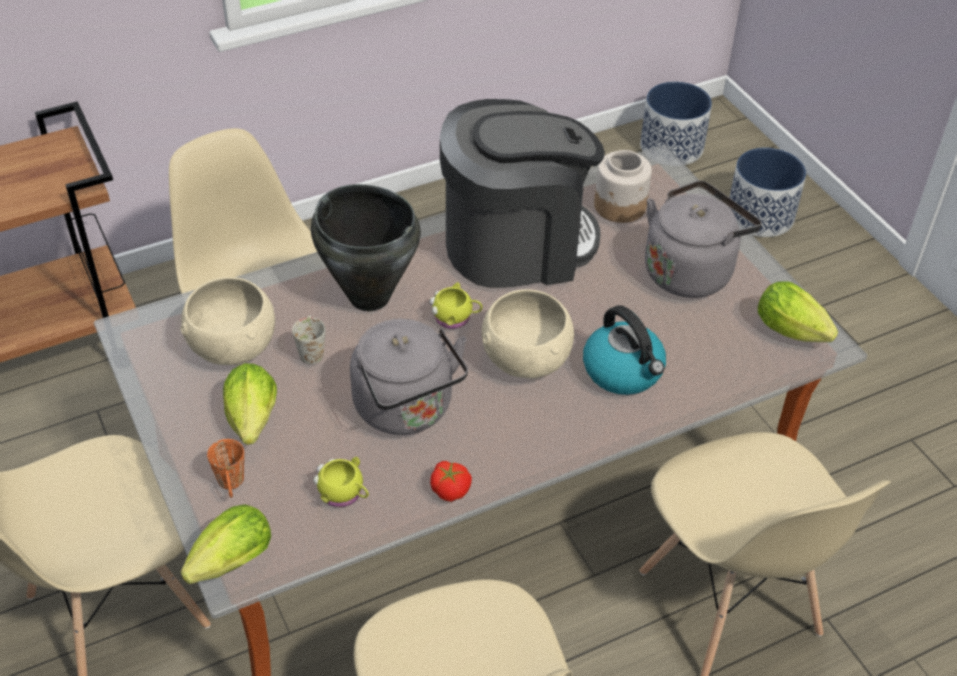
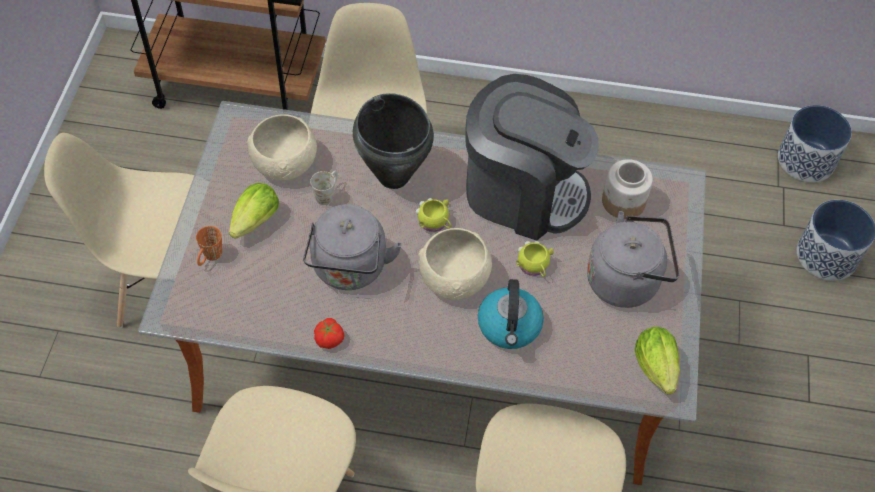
camera: 35 degrees right, 10 degrees up
lettuce [181,504,271,584] -> none
yellow mug [313,457,369,507] -> yellow mug moved to [516,241,553,277]

